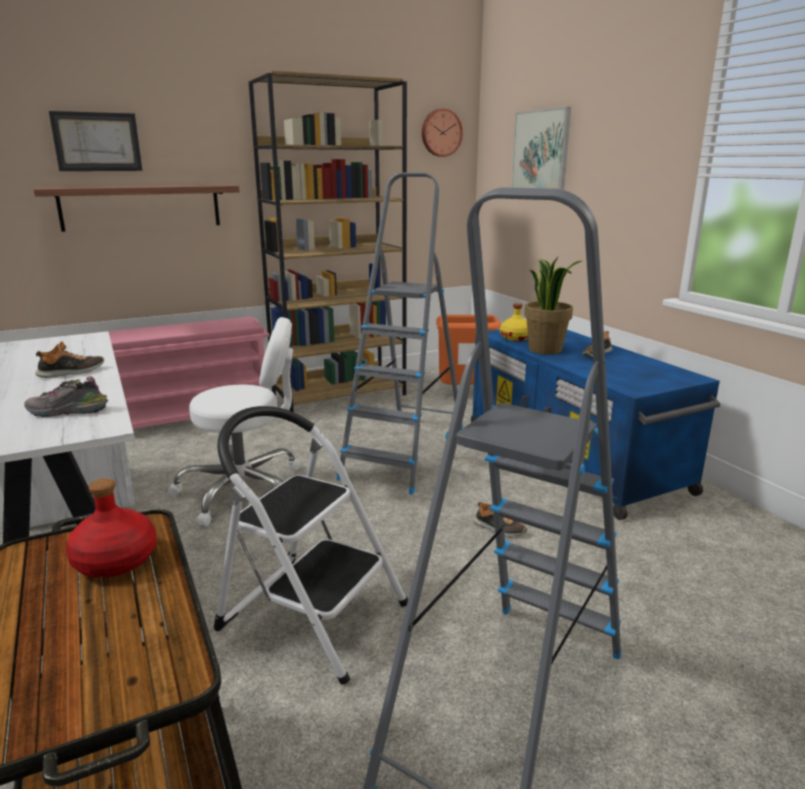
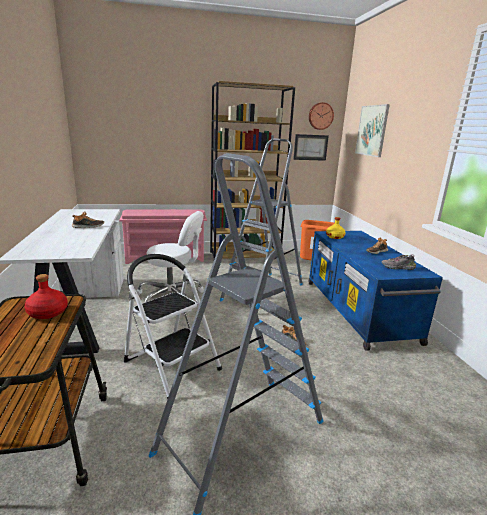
camera: 15 degrees right, 0 degrees up
shoe [24,376,108,417] -> shoe moved to [382,254,416,270]
shelf [34,185,239,232] -> none
picture [49,111,143,171] -> picture moved to [293,134,329,161]
potted plant [524,257,583,355] -> none

